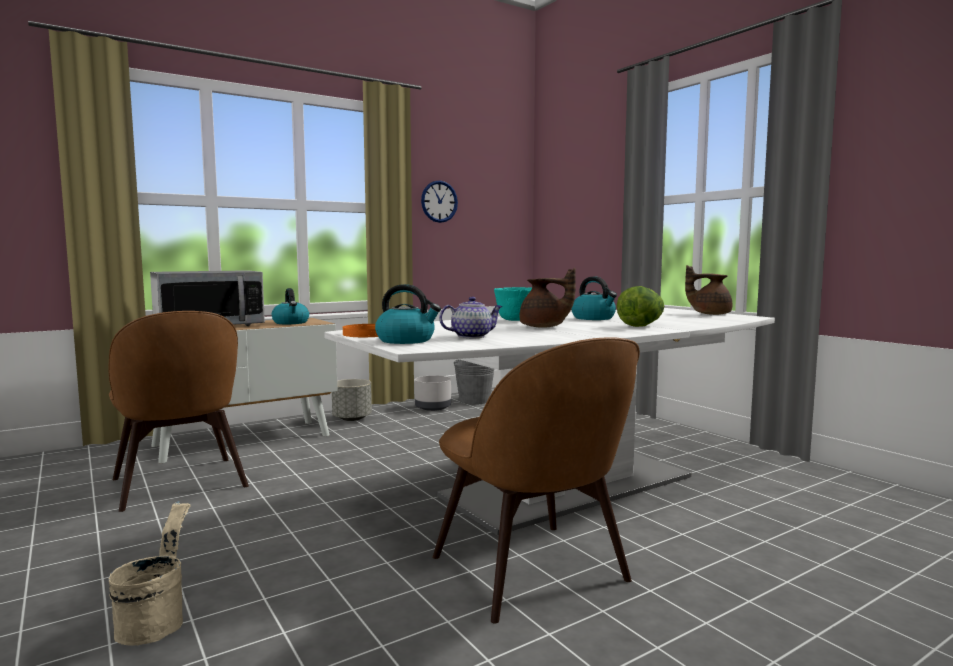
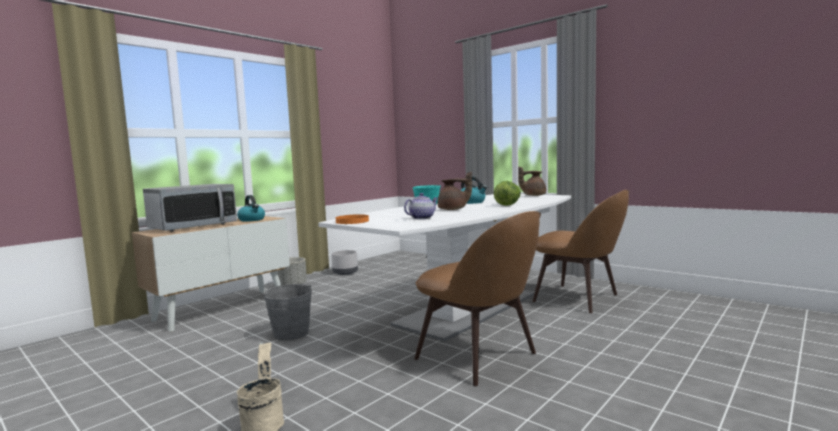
camera: 15 degrees left, 0 degrees up
brown chair [109,311,249,512] -> brown chair moved to [532,190,629,313]
kettle [375,284,441,344] -> none
wall clock [421,181,458,223] -> none
grey bucket [454,359,494,405] -> grey bucket moved to [263,284,312,340]

